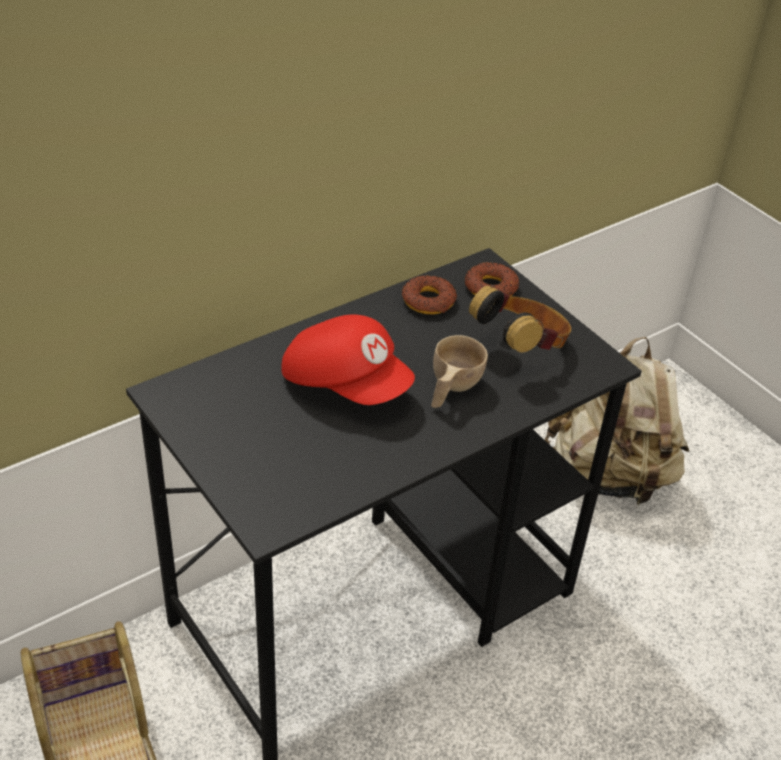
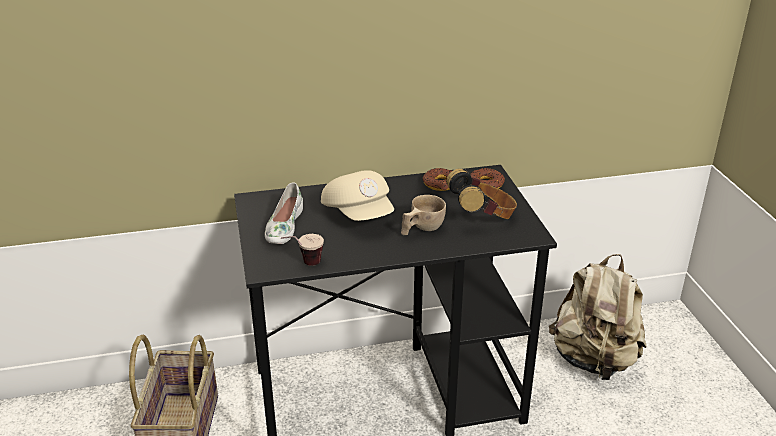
camera: 25 degrees right, 10 degrees down
red cap [282,314,415,405] -> beige cap [321,170,394,221]
none -> white shoe [265,182,303,244]
none -> cup [281,234,324,266]

